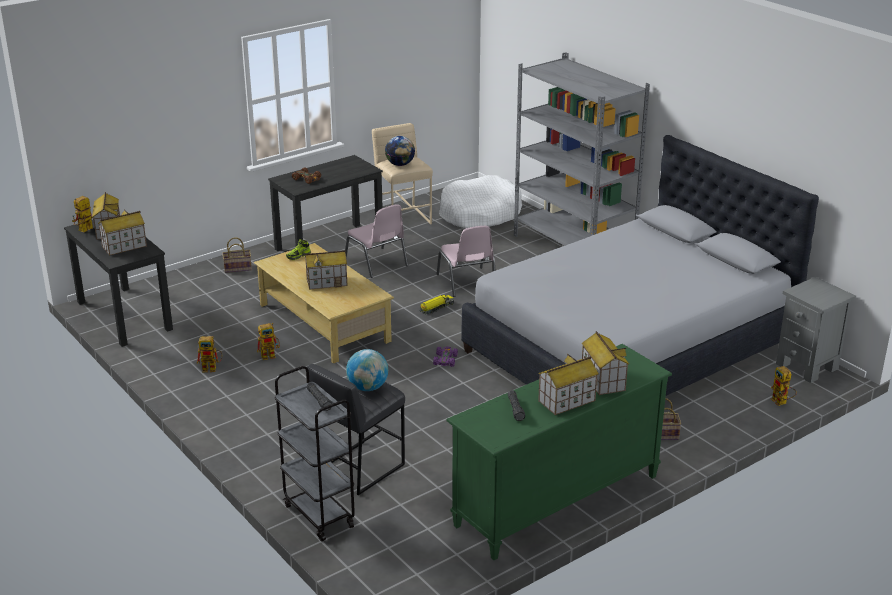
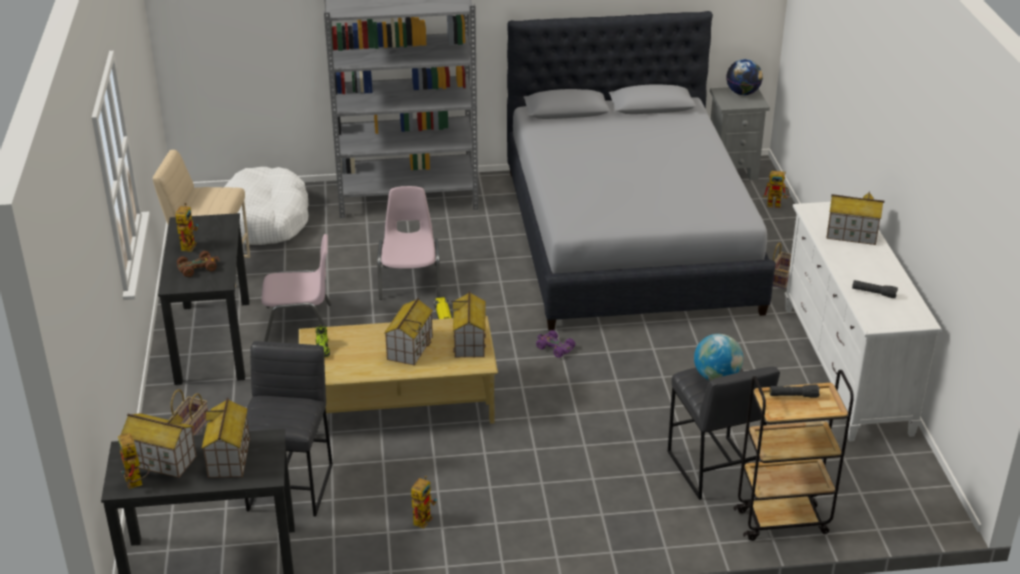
camera: 60 degrees left, 5 degrees up
toy robot [257,323,280,360] -> toy robot moved to [175,203,198,252]
grey cart [275,366,355,542] -> brown cart [733,370,854,541]
globe [385,136,415,166] -> globe moved to [726,59,763,95]
pink chair [436,226,495,297] -> pink chair turned 105 degrees counterclockwise [377,186,440,300]
green dresser [447,344,672,560] -> white dresser [784,202,942,442]
toy house [538,354,599,415] -> toy house moved to [451,291,486,358]
none -> grey stool [245,341,333,517]

